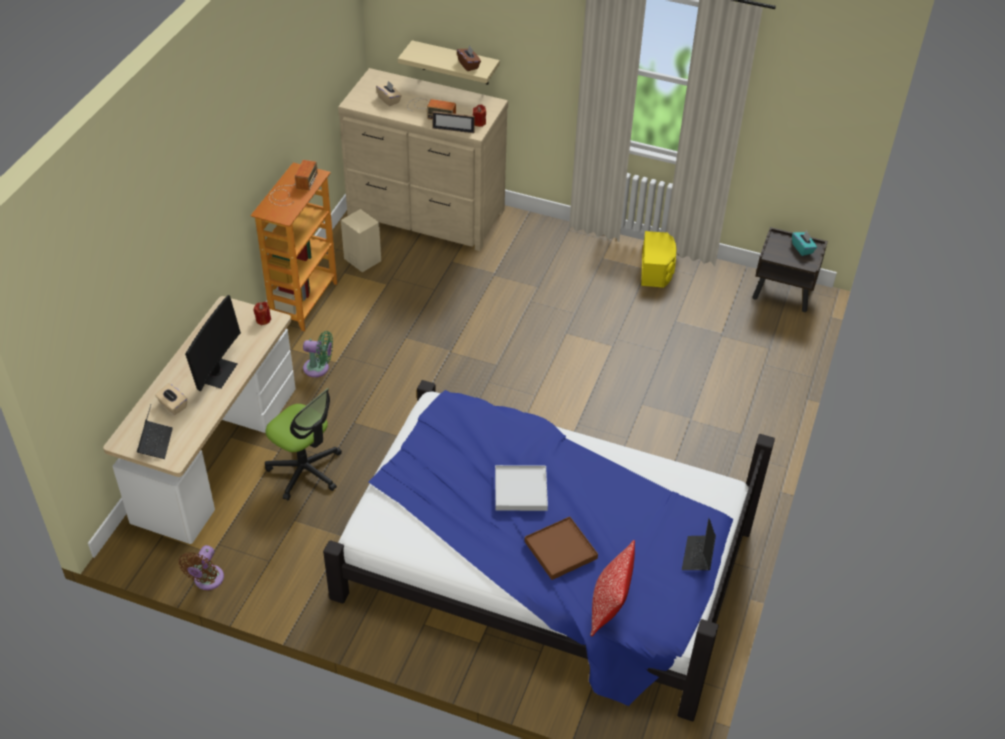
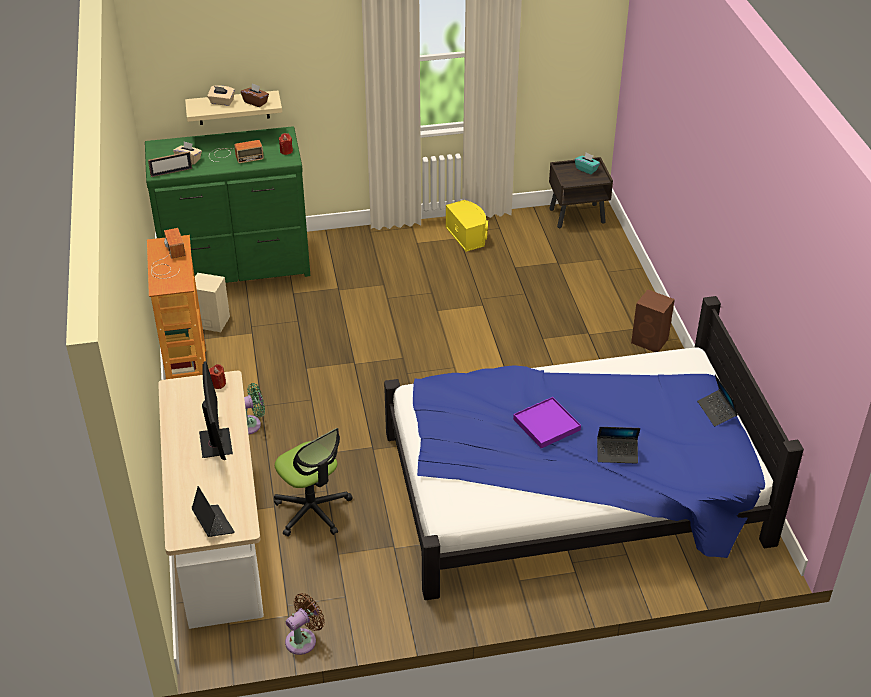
camera: 30 degrees left, 5 degrees down
beige tissue box [155,383,187,415] -> beige tissue box moved to [207,85,235,106]
brown fan [179,545,224,590] -> brown fan turned 120 degrees counterclockwise [285,593,325,655]
office chair [265,388,342,500] -> office chair turned 45 degrees clockwise [274,428,353,537]
beige dresser [338,68,508,251] -> green dresser [145,126,310,283]
picture frame [432,111,475,133] -> picture frame moved to [148,151,192,177]
white tray [495,465,548,511] -> purple tray [513,397,581,448]
brown tray [524,517,598,580] -> laptop [597,427,640,464]
pillow [590,540,635,636] -> none
none -> brown speaker [631,290,675,352]

